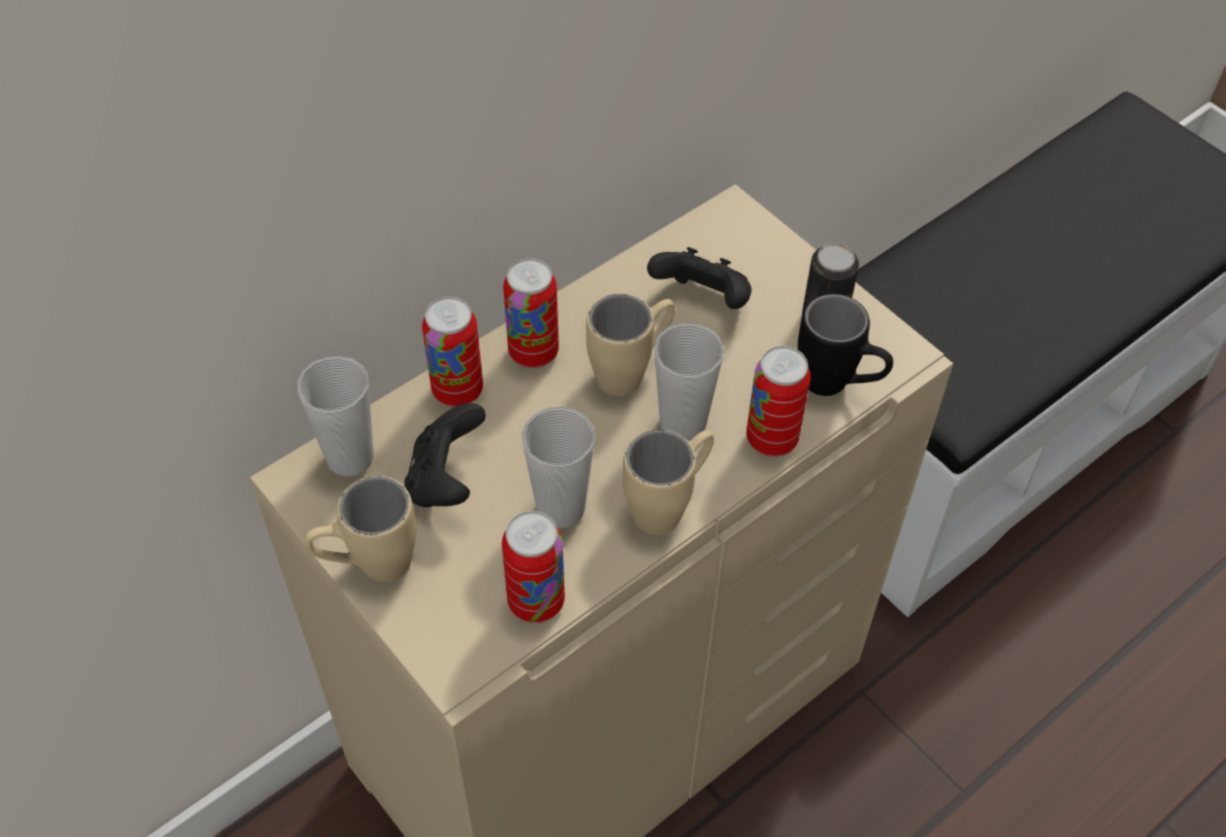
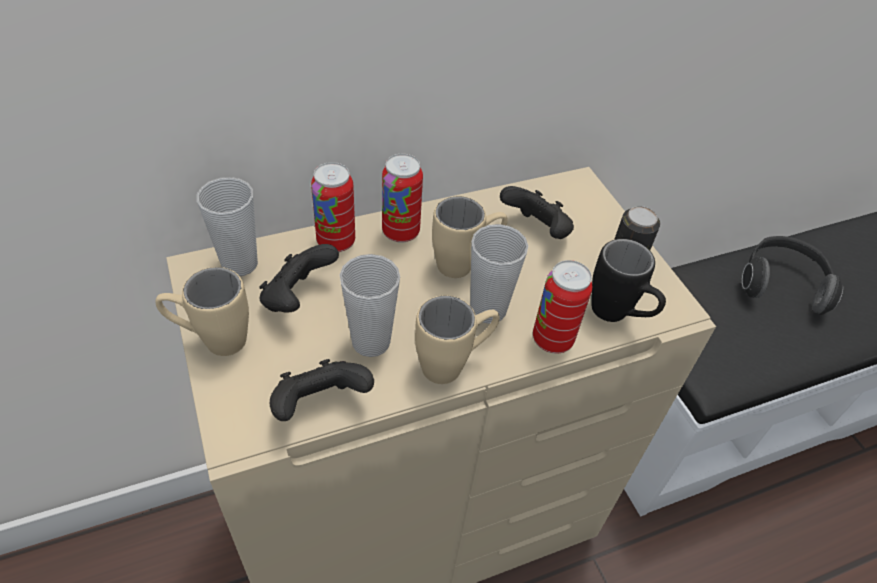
camera: 15 degrees right, 5 degrees down
can [502,511,565,623] -> black game controller [270,359,374,421]
none -> headphones [742,236,843,315]

